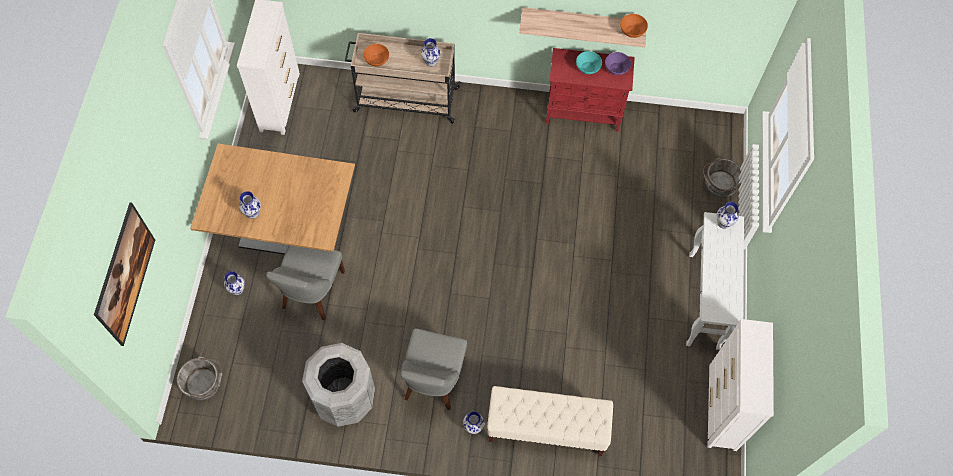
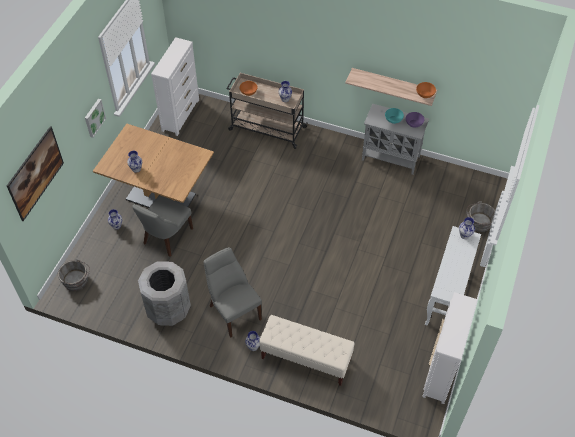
camera: 15 degrees right, 10 degrees down
grey chair [401,328,467,410] -> grey chair turned 120 degrees clockwise [204,247,262,338]
red cabinet [546,48,635,132] -> grey cabinet [362,104,429,175]
none -> picture [85,99,106,138]

